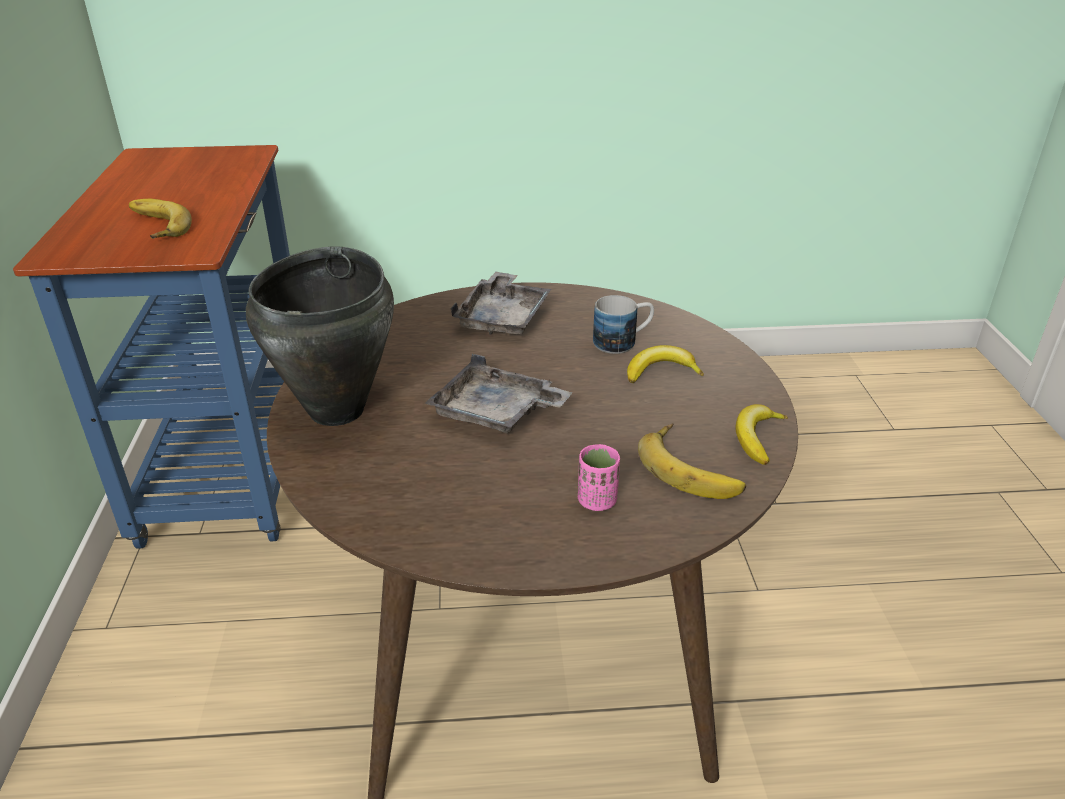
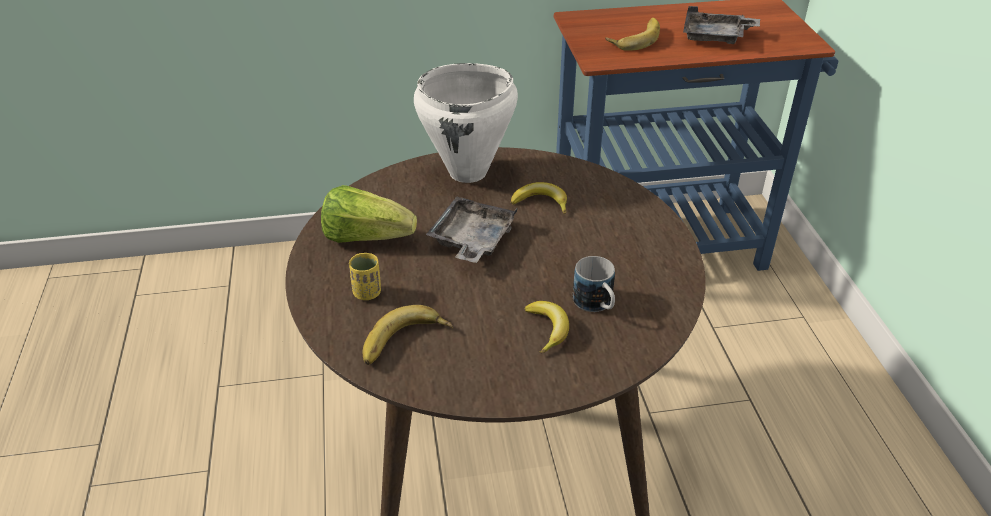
camera: 85 degrees right, 5 degrees up
black cooking pot [246,246,394,426] -> white cooking pot [414,63,518,183]
grey tray [451,271,551,335] -> grey tray moved to [683,6,760,44]
pink cup [578,444,620,511] -> yellow cup [349,253,381,300]
banana [735,404,788,465] -> banana moved to [511,182,567,214]
none -> lettuce [321,185,417,243]

